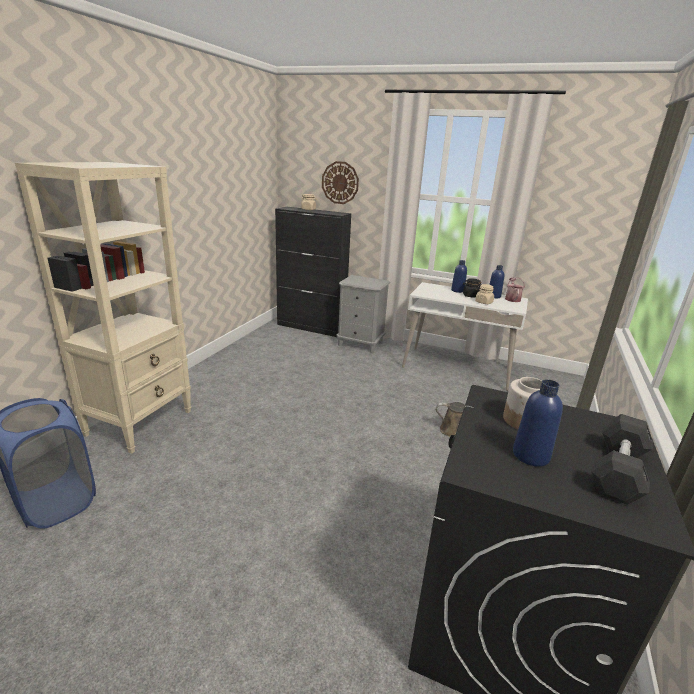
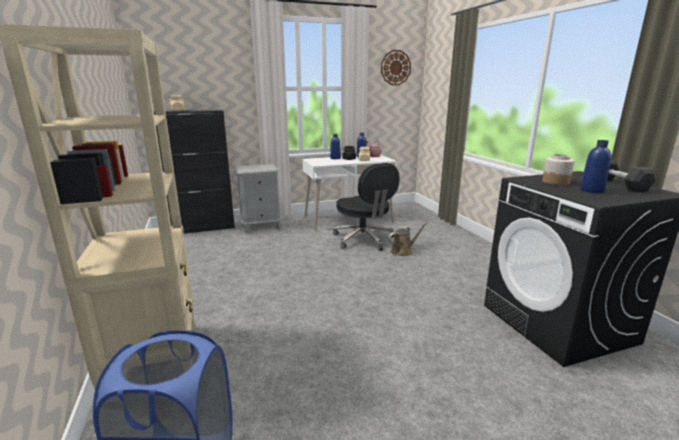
camera: 40 degrees left, 5 degrees down
wall clock [322,161,359,204] -> wall clock moved to [381,50,411,85]
none -> black office chair [333,163,400,251]

